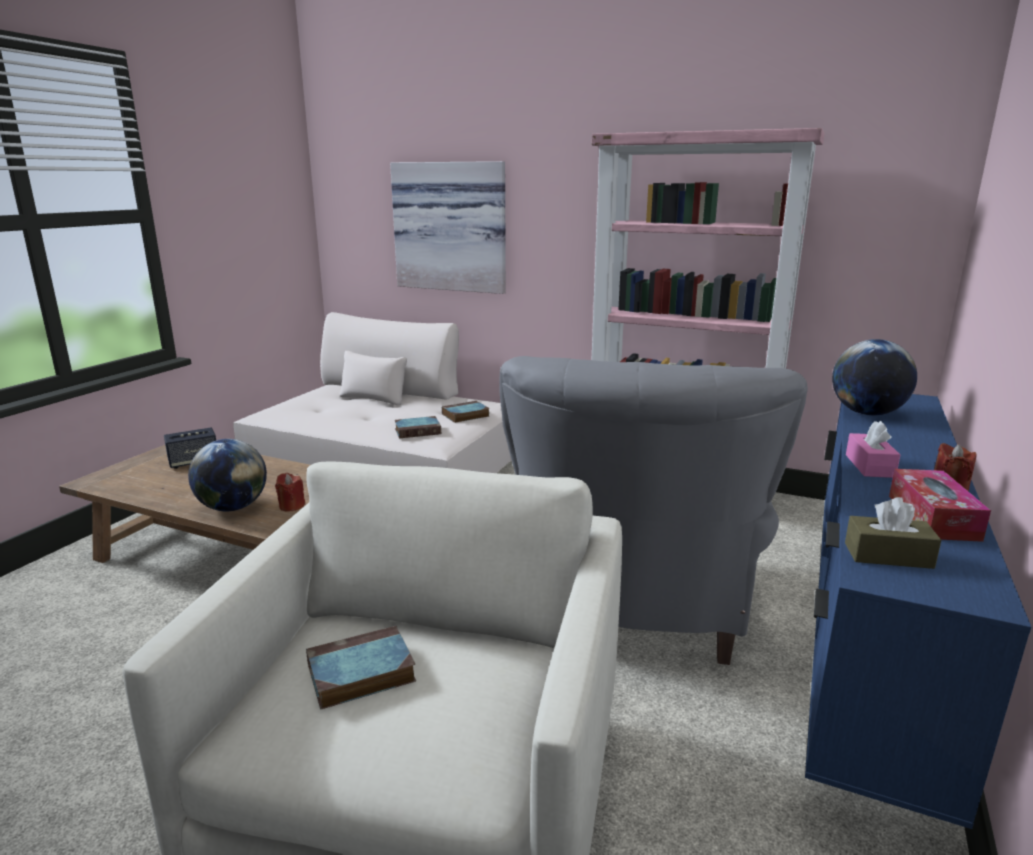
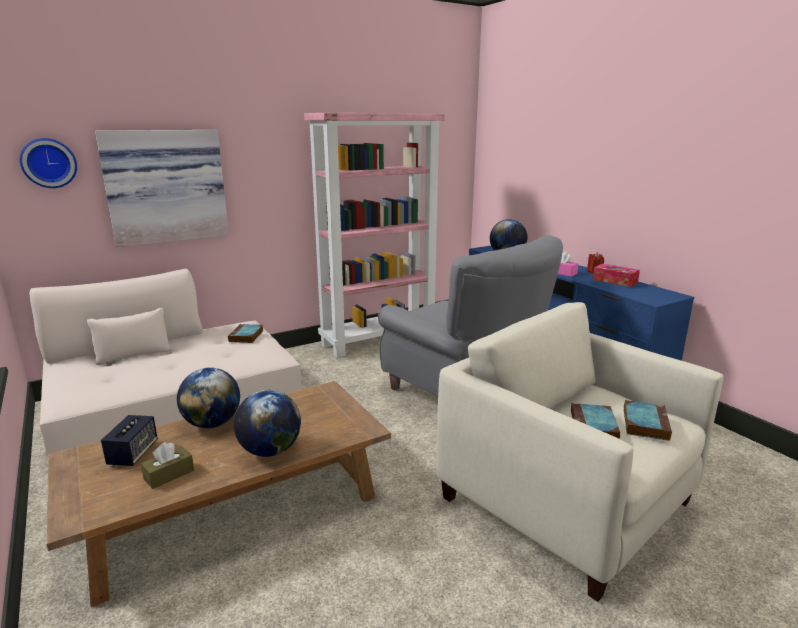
camera: 55 degrees left, 0 degrees up
red candle [275,473,305,511] -> none
book [395,416,441,438] -> book moved to [624,400,672,441]
brown tissue box [845,497,942,569] -> brown tissue box moved to [141,442,194,489]
none -> wall clock [20,138,77,188]
none -> globe [177,367,240,428]

